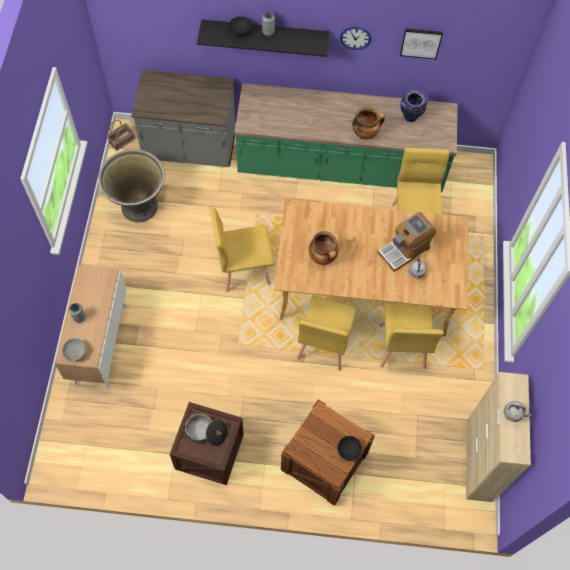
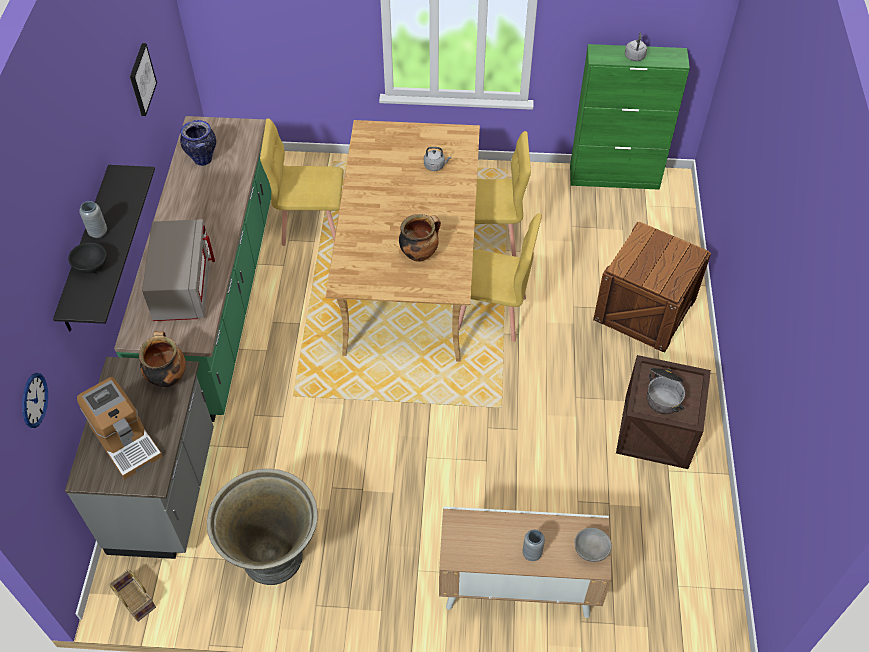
camera: 90 degrees left, 10 degrees down
yellow chair [209,207,275,292] -> none
black bowl [338,436,362,461] -> none
wall clock [340,27,371,50] -> wall clock moved to [22,373,48,428]
cooking pot [353,107,385,140] -> cooking pot moved to [139,331,186,387]
coffee machine [377,212,436,272] -> coffee machine moved to [77,377,163,479]
beige cabinet [466,372,531,502] -> green cabinet [570,44,690,190]
none -> grey microwave [142,219,215,321]

